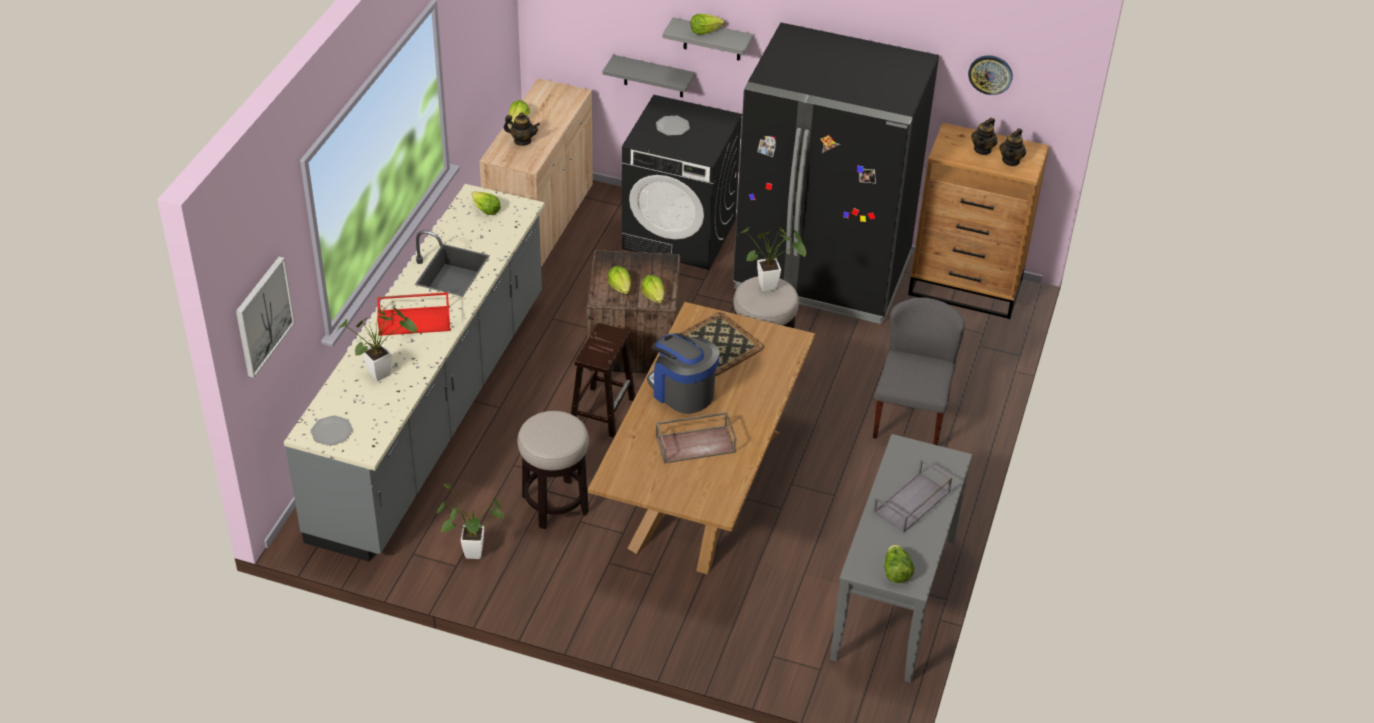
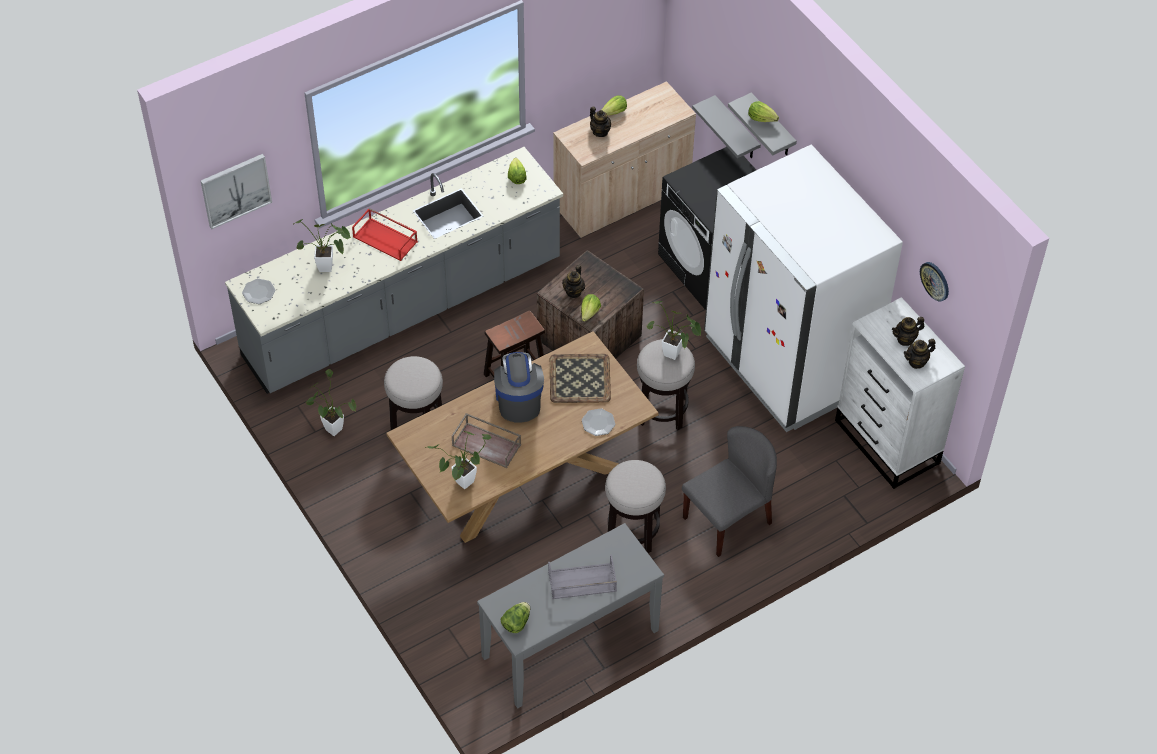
camera: 40 degrees right, 10 degrees up
lettuce [608,266,631,295] -> teapot [562,265,585,298]
plate [656,116,690,136] -> plate moved to [582,408,615,436]
black fridge [733,23,939,324] -> white fridge [704,144,903,432]
brown dresser [908,123,1049,319] -> white dresser [835,297,965,489]
none -> potted plant [425,431,491,489]
none -> stool [605,460,666,553]

